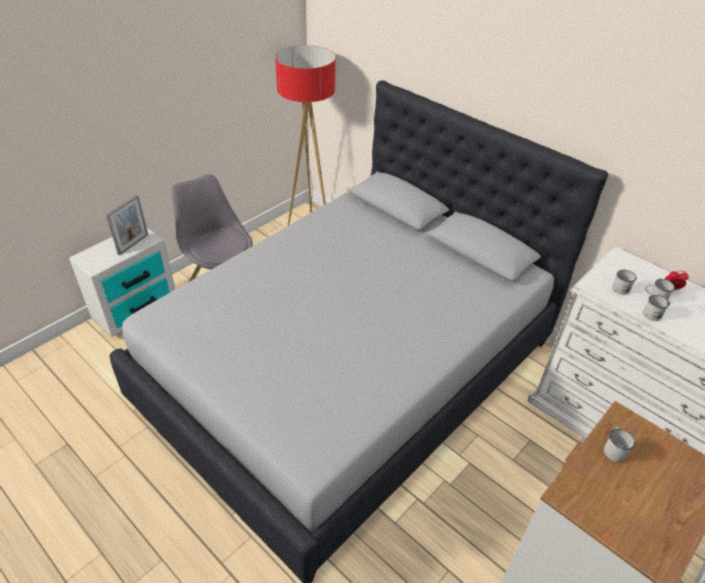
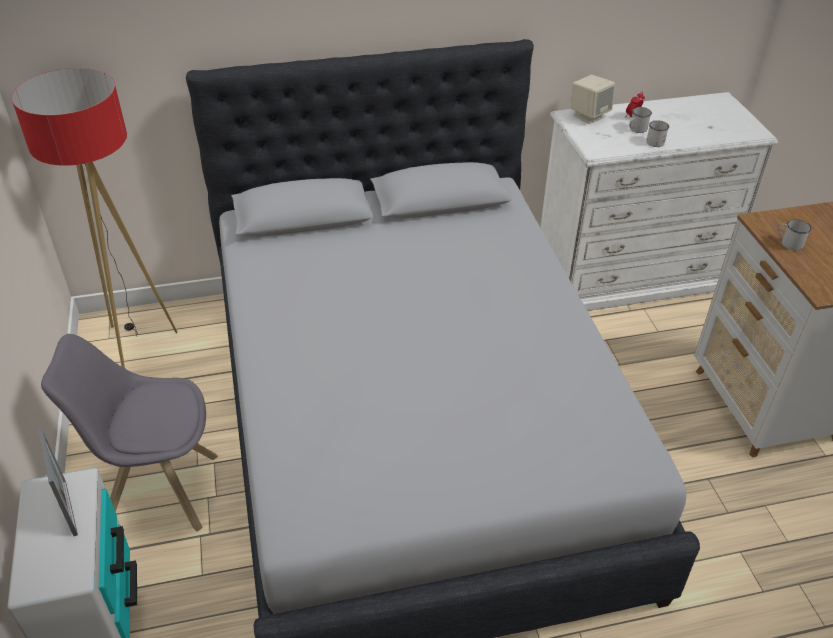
camera: 55 degrees left, 0 degrees up
white mug [612,270,637,295] -> none
none -> beige speaker [571,75,615,124]

